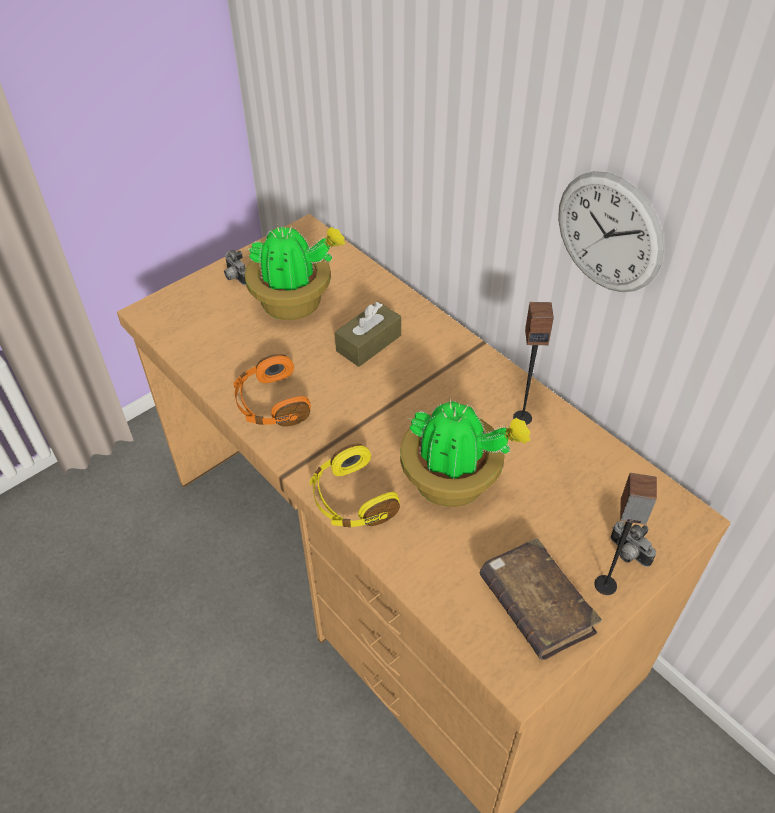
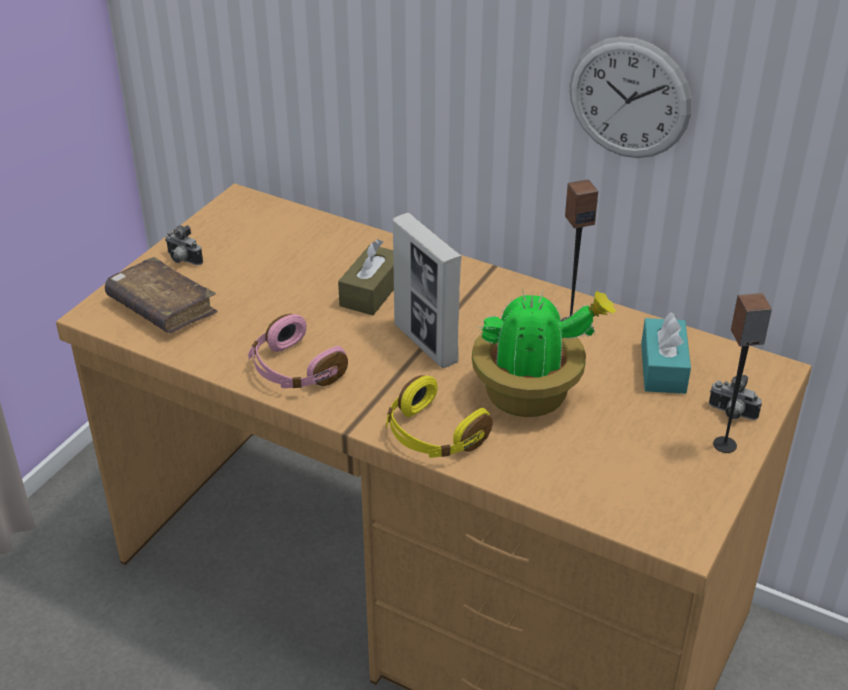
camera: 20 degrees left, 10 degrees down
orange headphones [233,354,311,427] -> pink headphones [248,314,348,388]
potted plant [245,221,346,320] -> none
brown book [480,538,602,660] -> brown book moved to [105,257,218,333]
none -> picture frame [393,213,461,368]
none -> turquoise tissue box [641,312,691,394]

